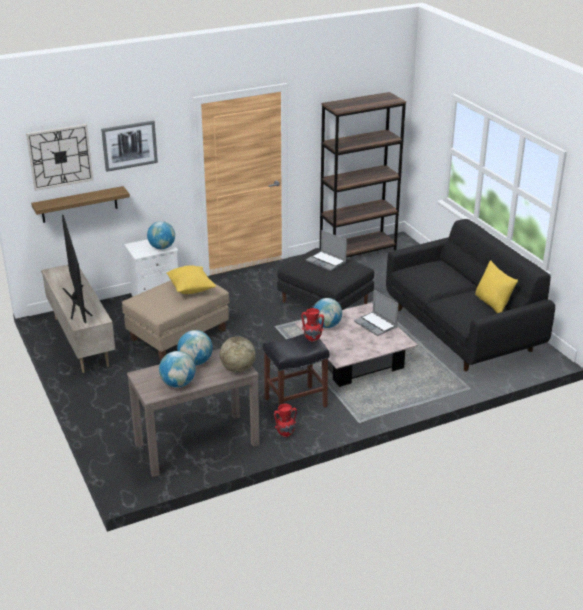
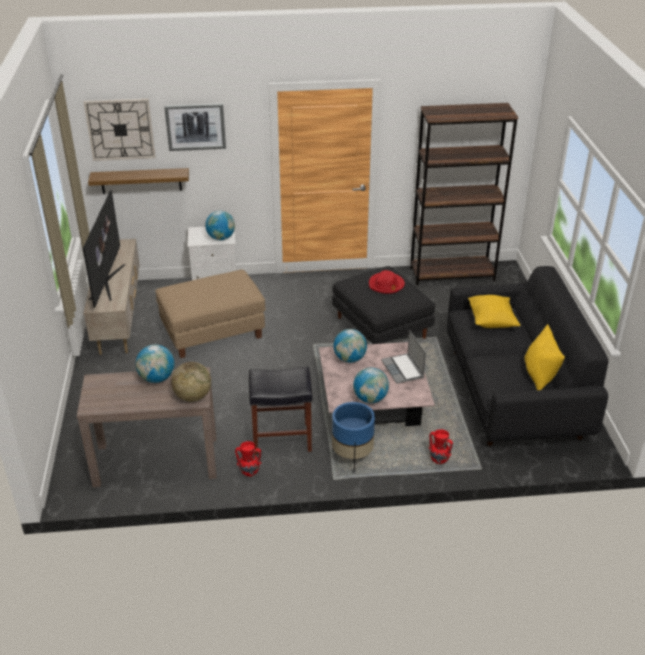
camera: 20 degrees right, 5 degrees up
globe [159,351,196,388] -> globe moved to [353,368,389,403]
yellow pillow [166,266,216,294] -> yellow pillow moved to [468,295,521,328]
red vase [301,308,324,342] -> red vase moved to [429,429,453,464]
laptop [306,230,347,271] -> red hat [369,270,405,294]
none -> blue planter [332,402,375,473]

